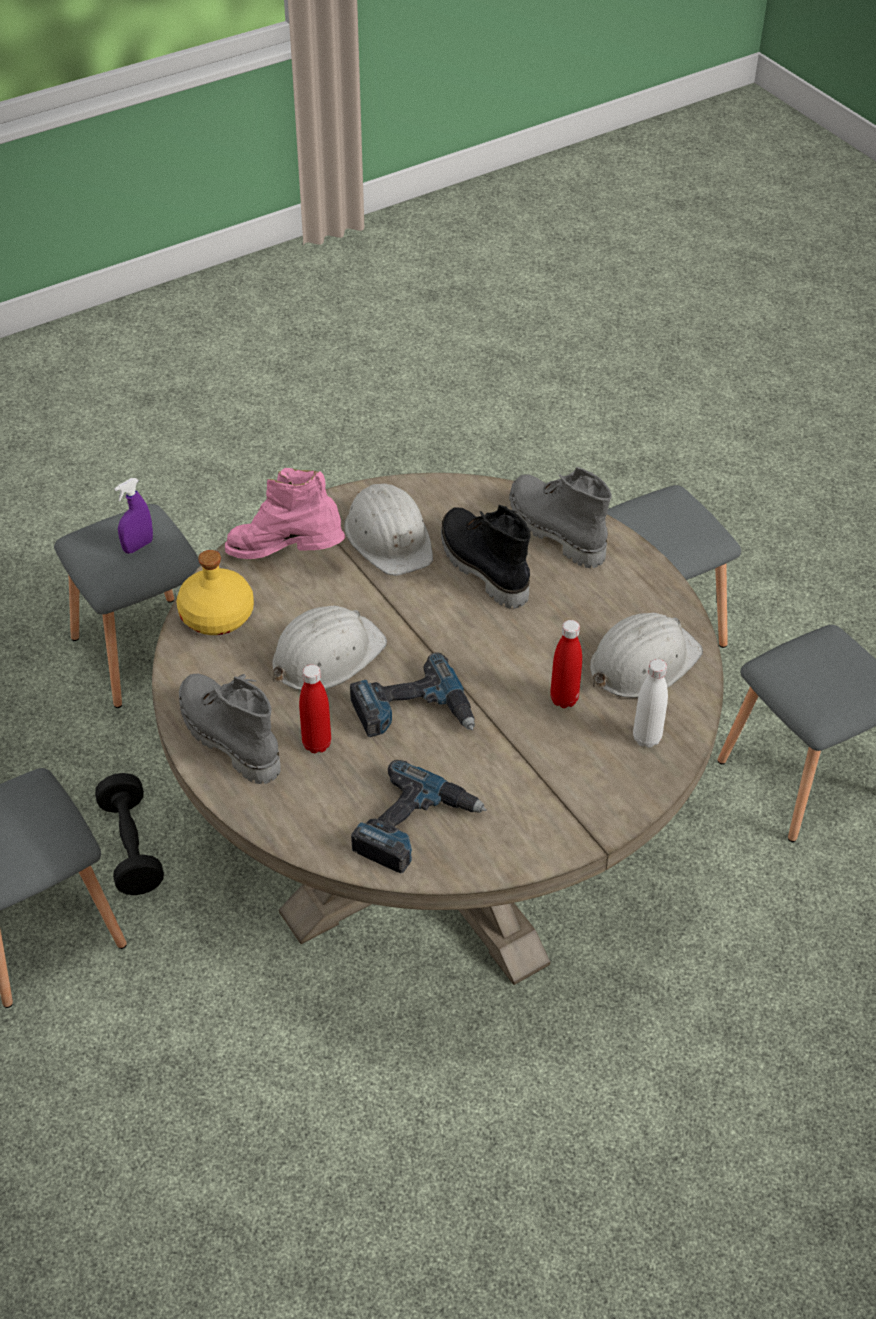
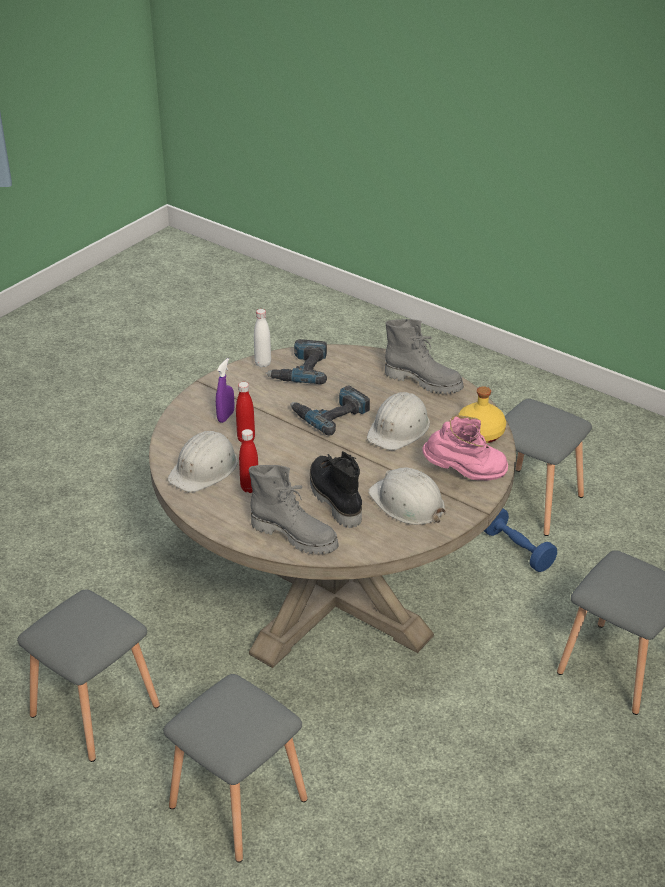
camera: 160 degrees right, 10 degrees down
black dumbbell [95,773,164,895] -> blue dumbbell [484,508,557,572]
purple spray bottle [114,478,153,554] -> purple spray bottle moved to [216,358,234,423]
red bottle [299,664,331,753] -> red bottle moved to [239,429,258,493]
black boot [441,505,531,609] -> black boot turned 150 degrees counterclockwise [310,451,362,528]
white bottle [633,659,668,748] -> white bottle moved to [254,309,271,367]

